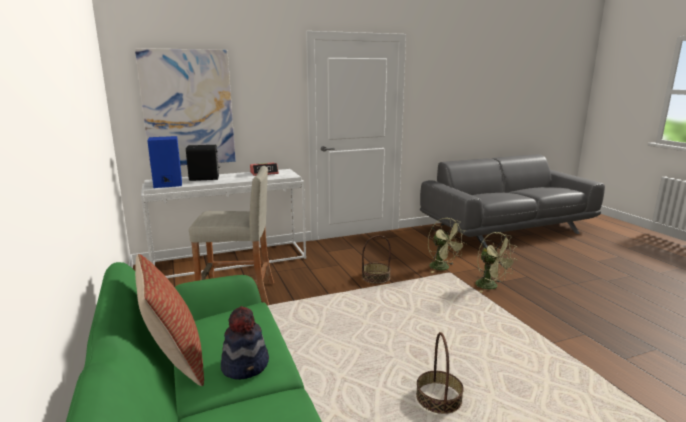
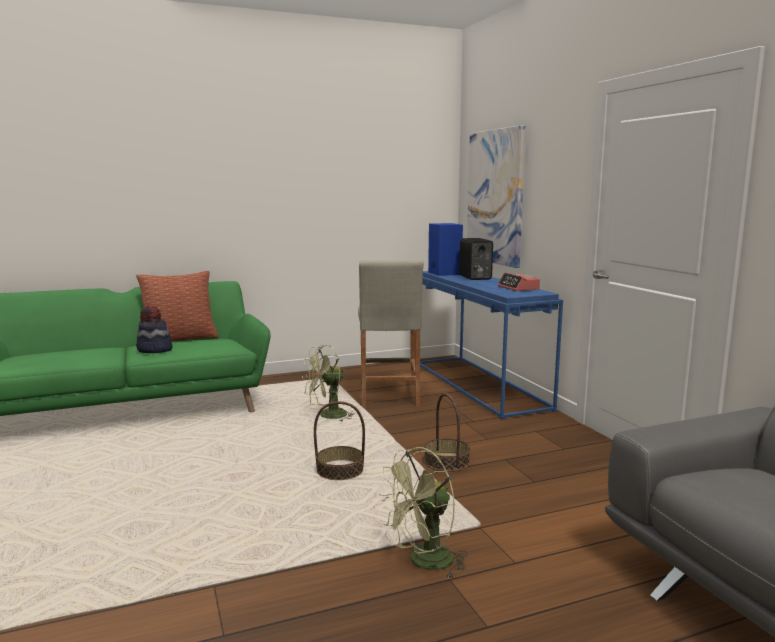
camera: 90 degrees right, 5 degrees down
white console table [141,169,306,278] -> blue console table [420,271,563,420]
basket [416,332,464,414] -> basket moved to [314,401,365,480]
green fan [428,218,467,273] -> green fan moved to [302,345,354,422]

